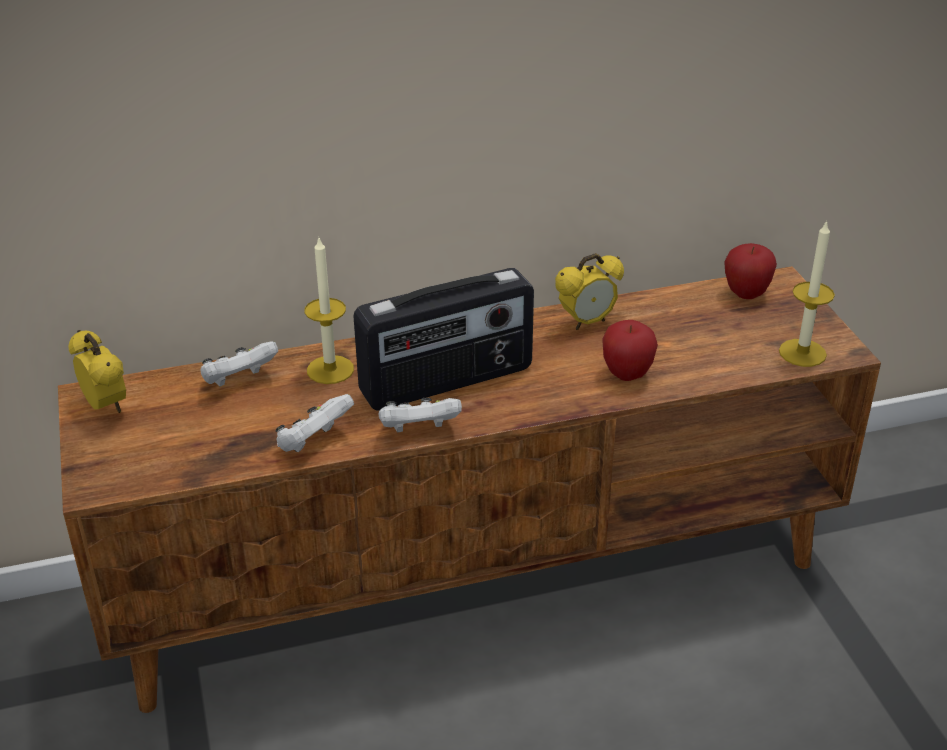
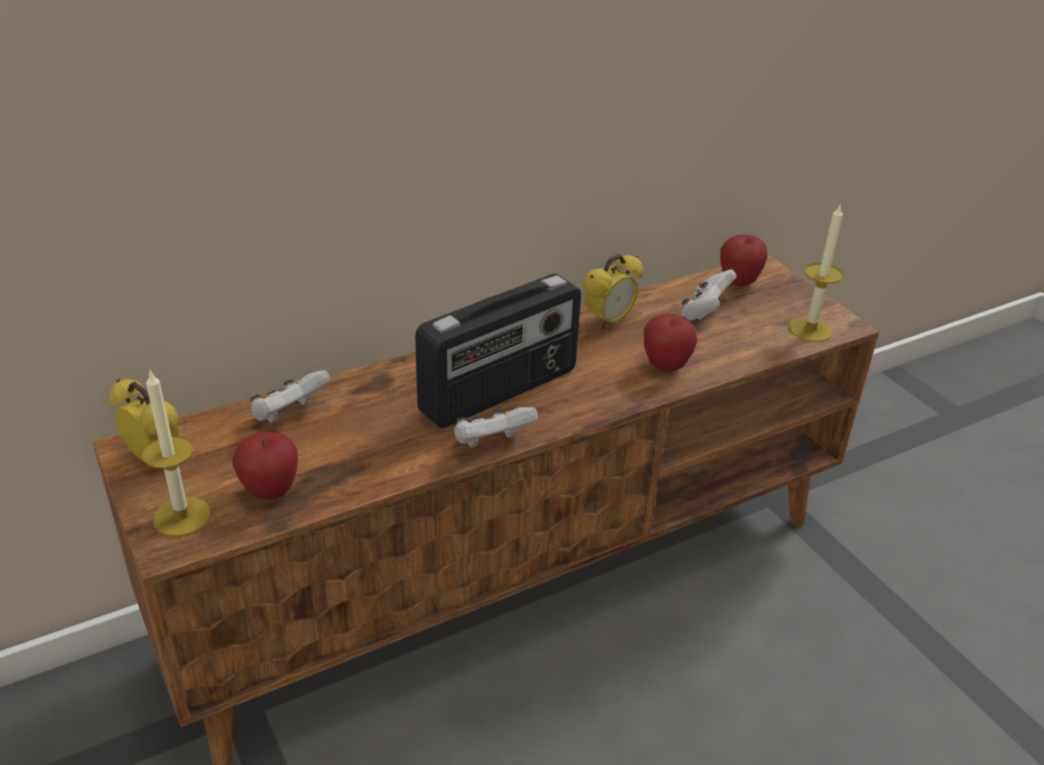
camera: 15 degrees left, 0 degrees up
white game controller [275,394,354,453] -> white game controller moved to [681,269,737,321]
candle [305,238,354,384] -> candle moved to [142,369,211,537]
none -> apple [232,432,298,500]

